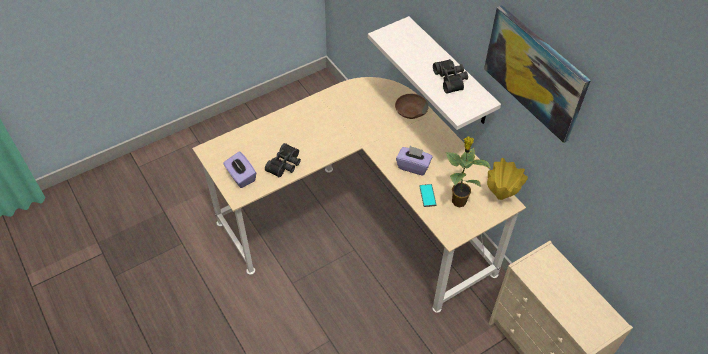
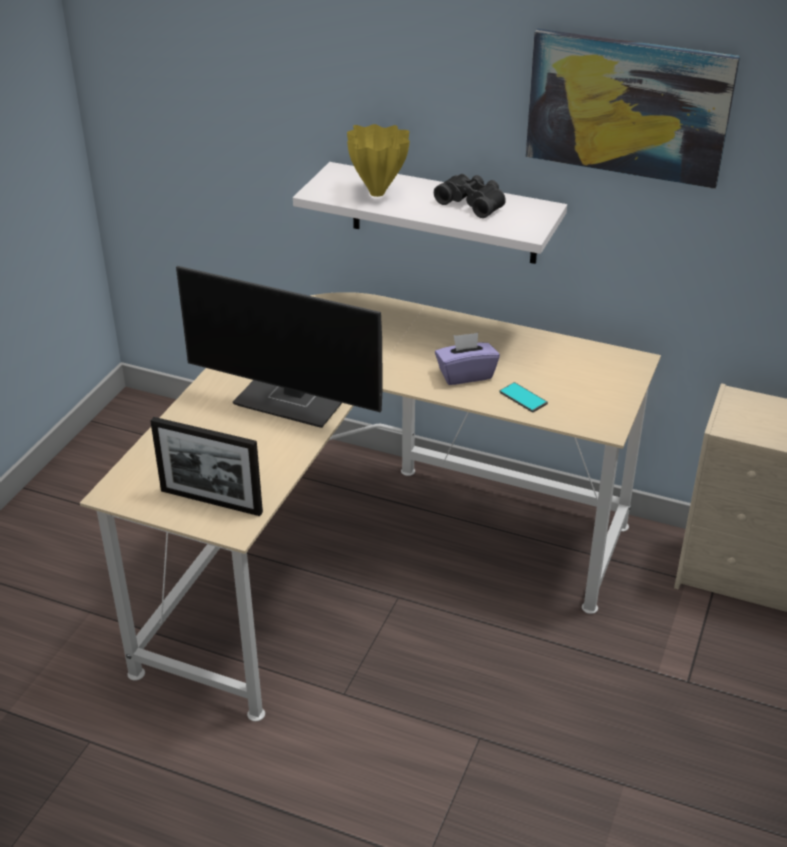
camera: 35 degrees left, 15 degrees down
purple tissue box [223,151,256,188] -> picture frame [150,417,263,516]
black binoculars [265,143,301,177] -> none
brown bowl [395,94,429,119] -> none
potted plant [446,136,491,208] -> none
yellow vase [487,158,528,200] -> yellow vase moved to [347,124,410,197]
none -> monitor [176,266,383,428]

